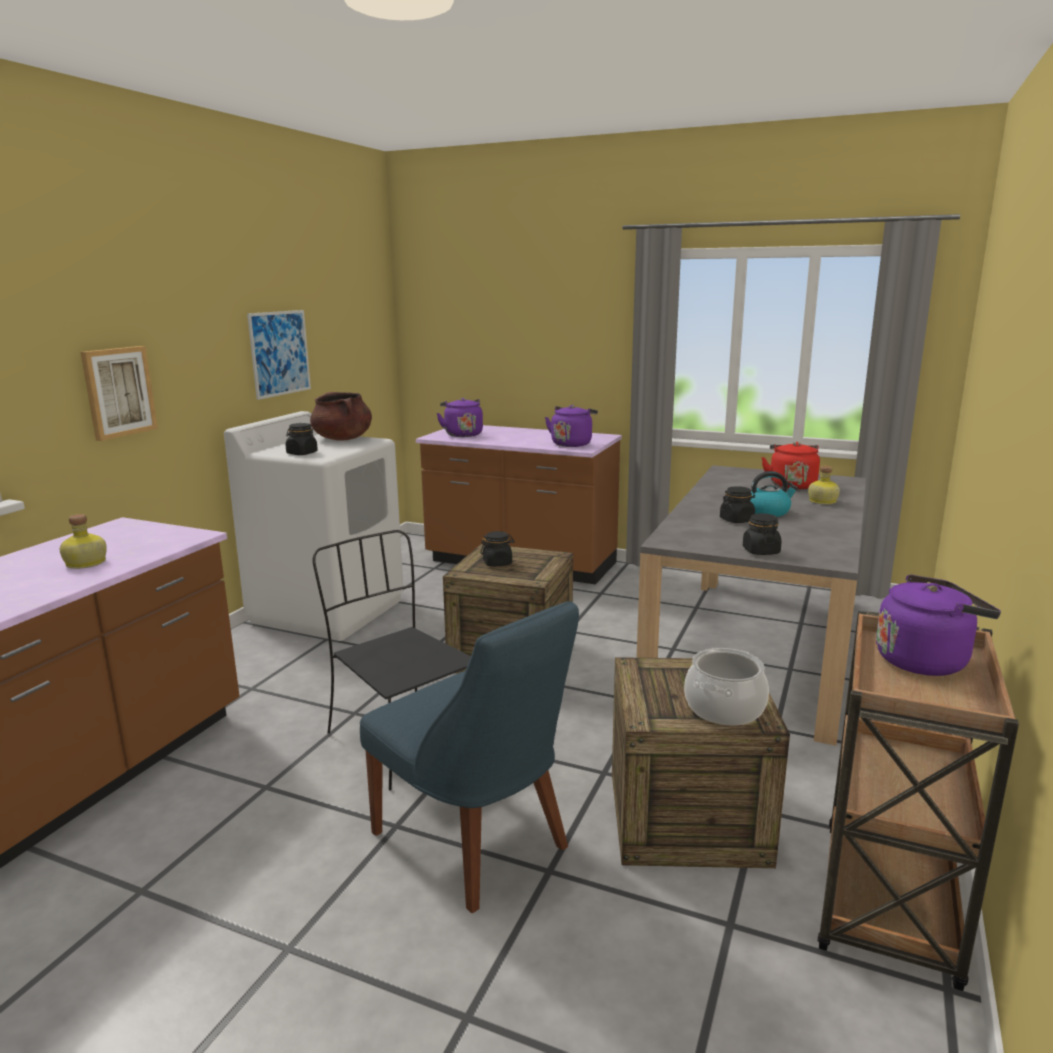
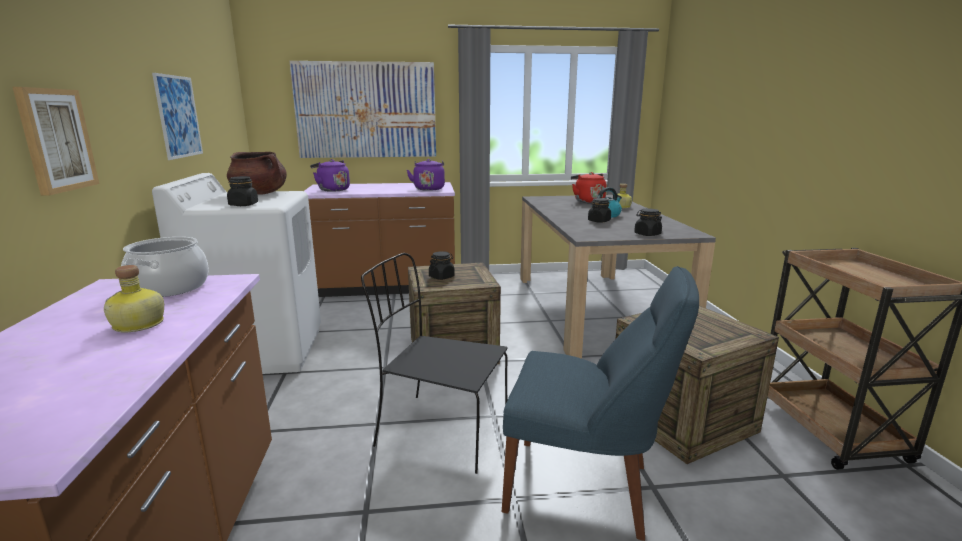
camera: 30 degrees left, 0 degrees up
cooking pot [684,648,769,725] -> cooking pot moved to [121,237,209,297]
purple kettle [876,574,1001,676] -> none
none -> picture [289,61,436,158]

